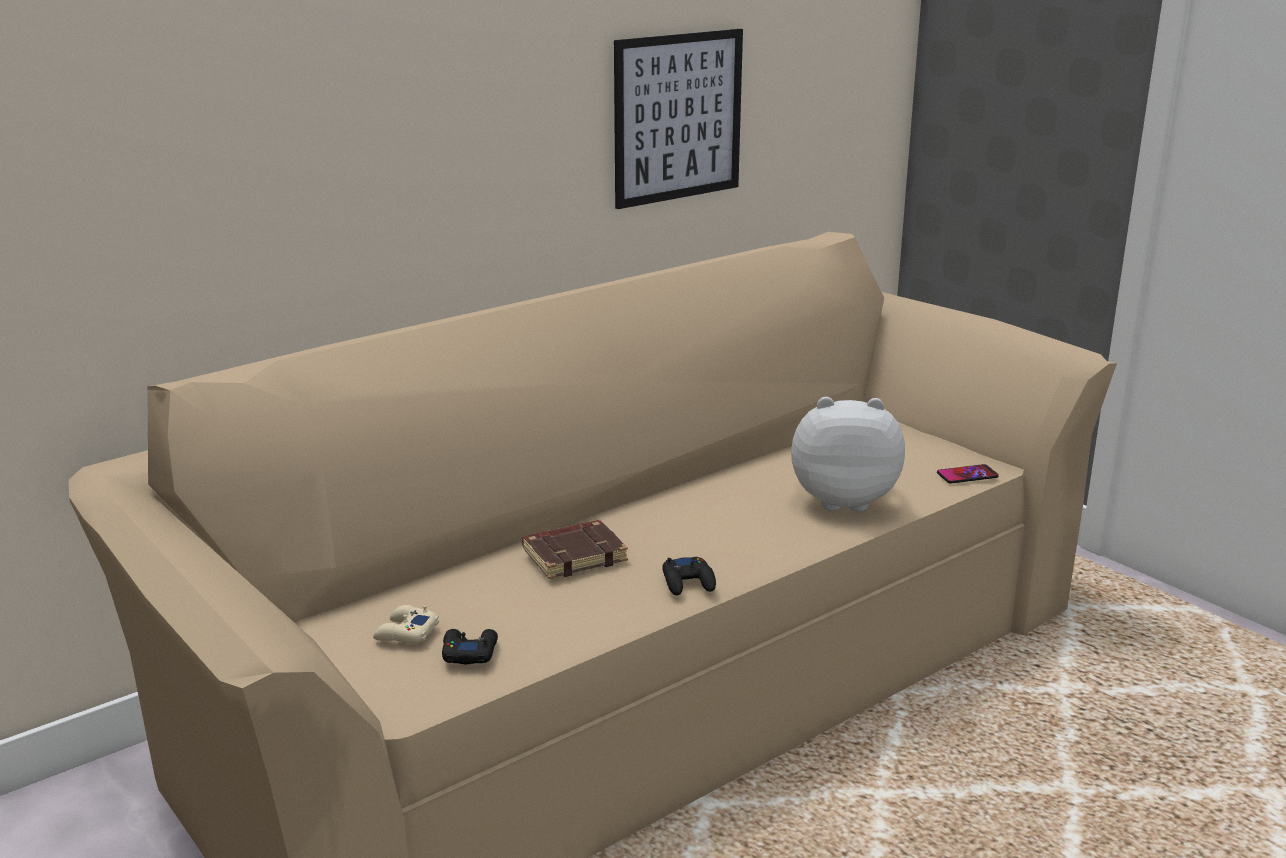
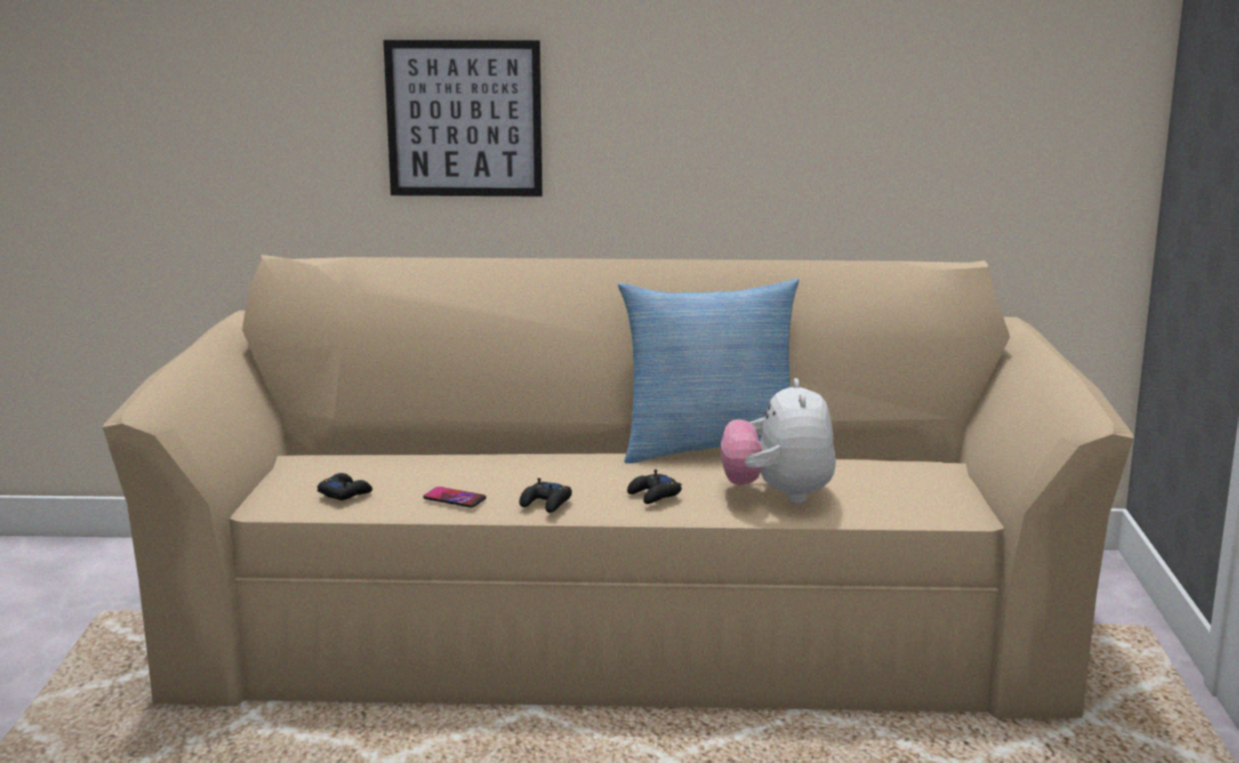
camera: 40 degrees right, 5 degrees down
beige game controller [373,605,439,644] -> none
brown book [522,520,628,579] -> none
picture [614,29,743,209] -> picture moved to [383,40,542,196]
plush toy [791,397,905,511] -> plush toy turned 135 degrees counterclockwise [721,378,836,504]
phone [937,464,999,484] -> phone moved to [423,487,486,508]
none -> pillow [618,278,799,463]
none -> black game controller [627,469,682,504]

